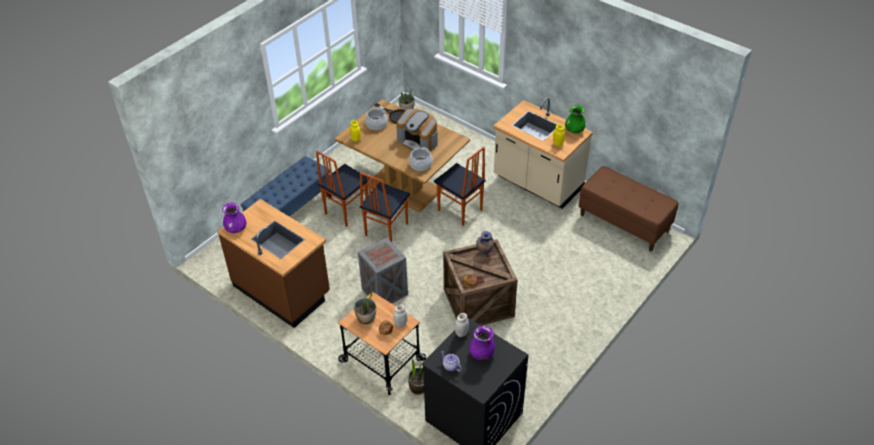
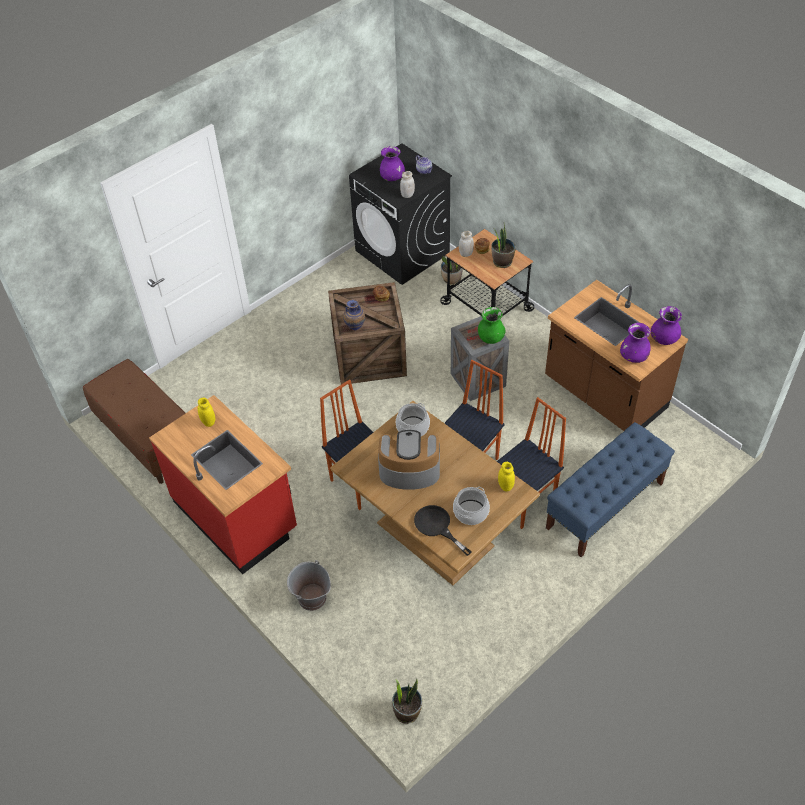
camera: 170 degrees left, 5 degrees up
coffee machine [396,109,438,151] -> coffee machine turned 45 degrees counterclockwise [378,430,440,490]
beige counter [493,98,593,209] -> red counter [149,395,297,574]
green vase [565,105,586,133] -> green vase moved to [478,307,506,344]
none -> grey bucket [287,560,331,611]
none -> purple vase [620,323,651,363]

